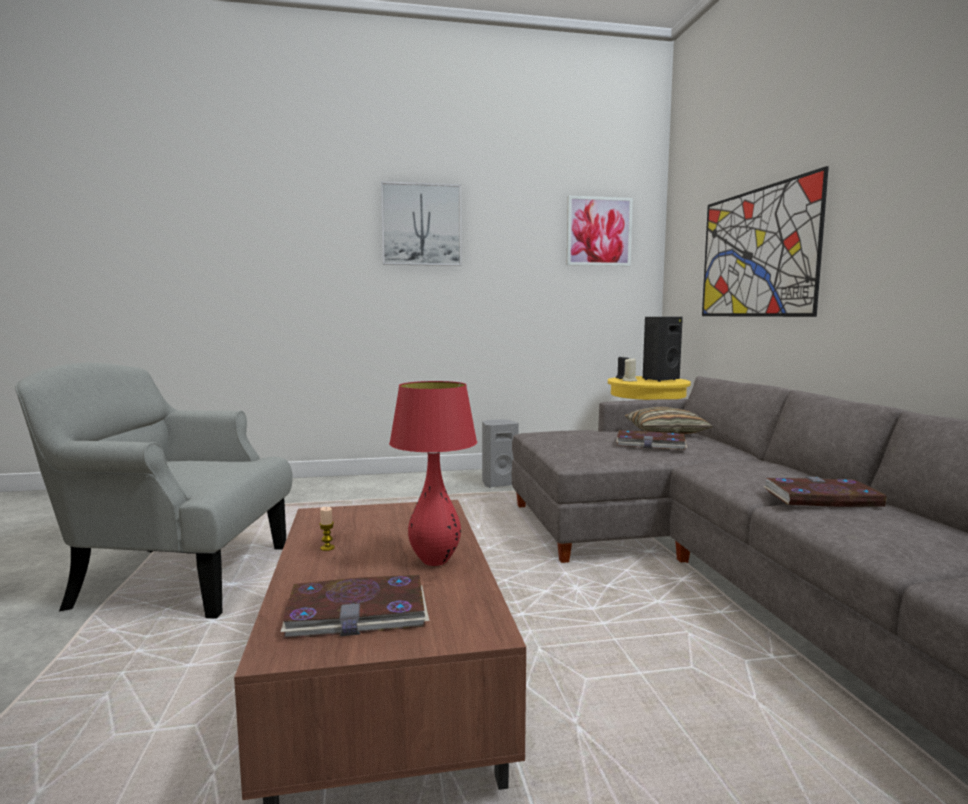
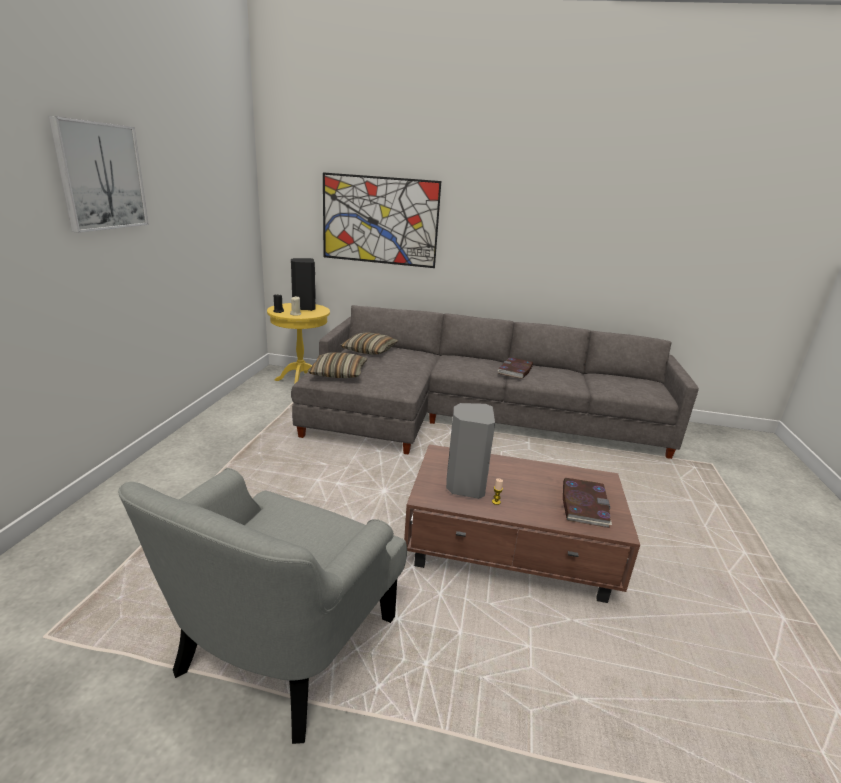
camera: 70 degrees left, 15 degrees up
red table lamp [389,381,477,566] -> none
grey speaker [482,419,519,488] -> grey speaker moved to [446,403,495,499]
picture [567,196,633,266] -> none
book [616,430,687,450] -> none
none -> pillow [308,352,367,378]

